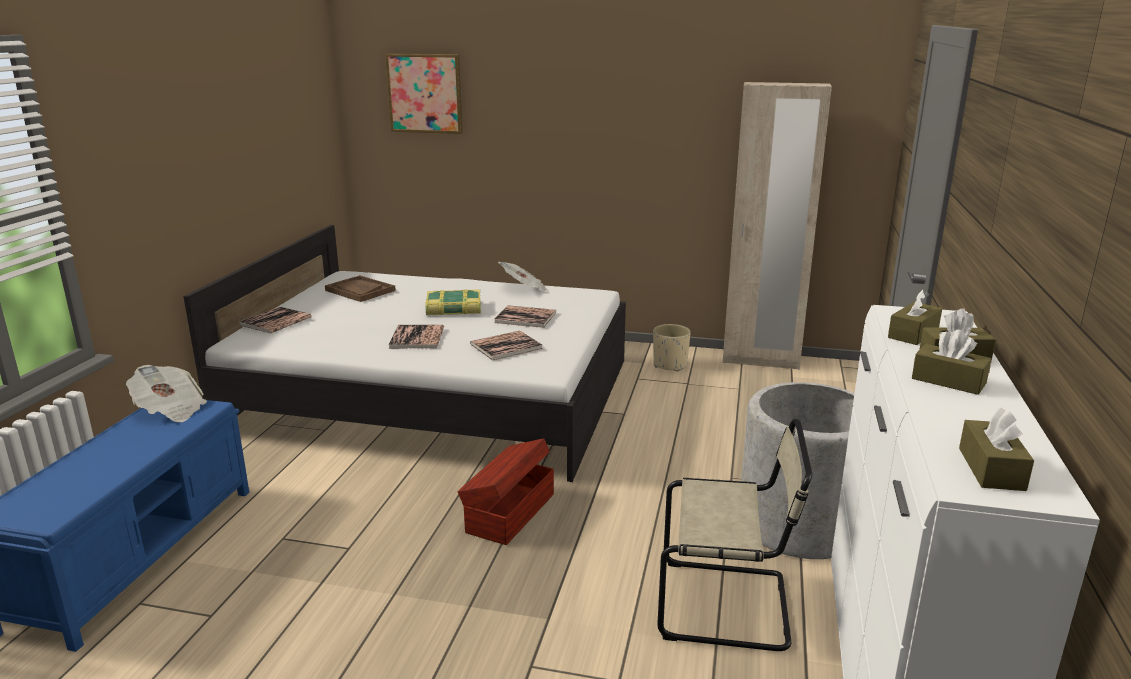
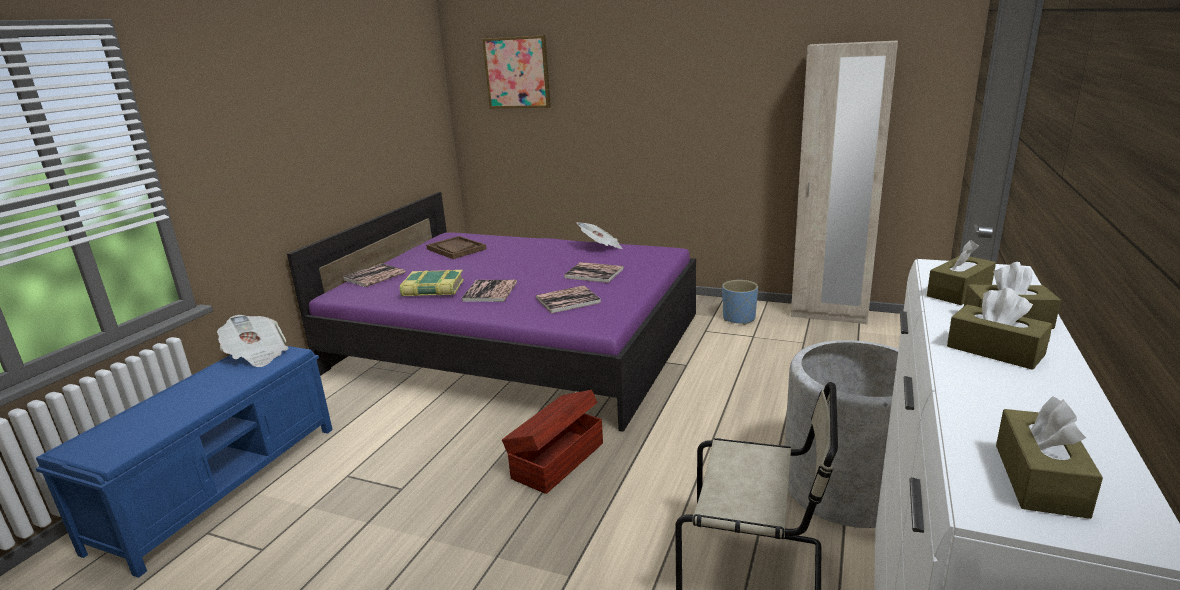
camera: 10 degrees right, 0 degrees up
white bed [183,225,626,482] -> purple bed [287,192,696,432]
book [425,289,481,315] -> book moved to [400,270,464,296]
beige planter [653,324,691,372] -> blue planter [722,280,758,325]

